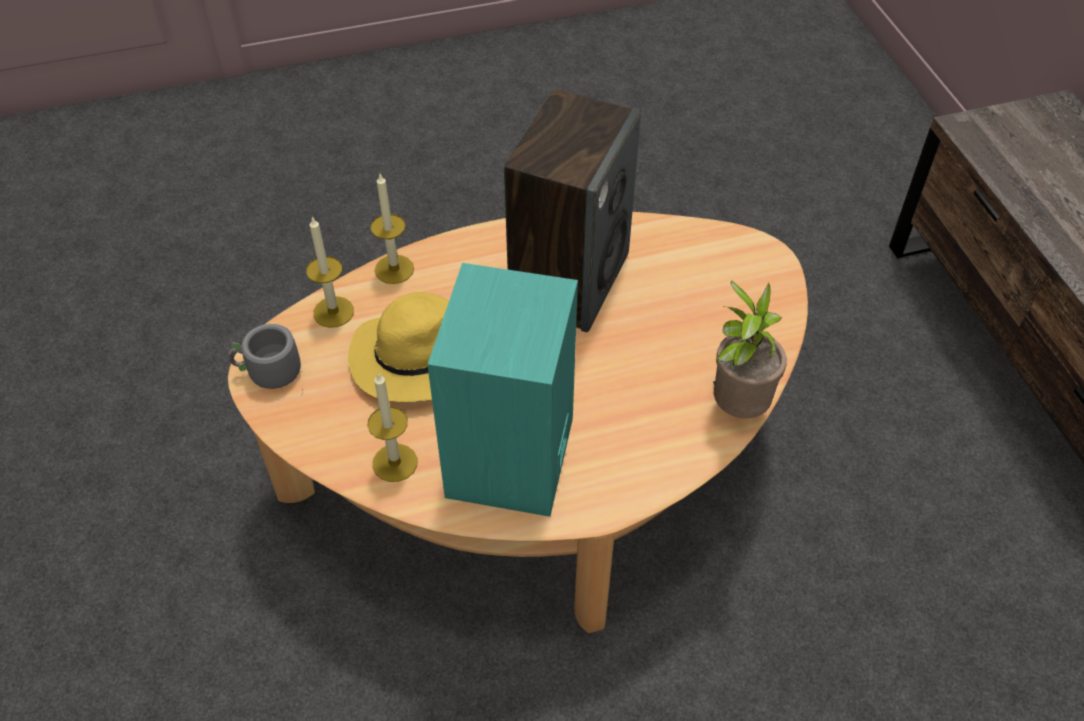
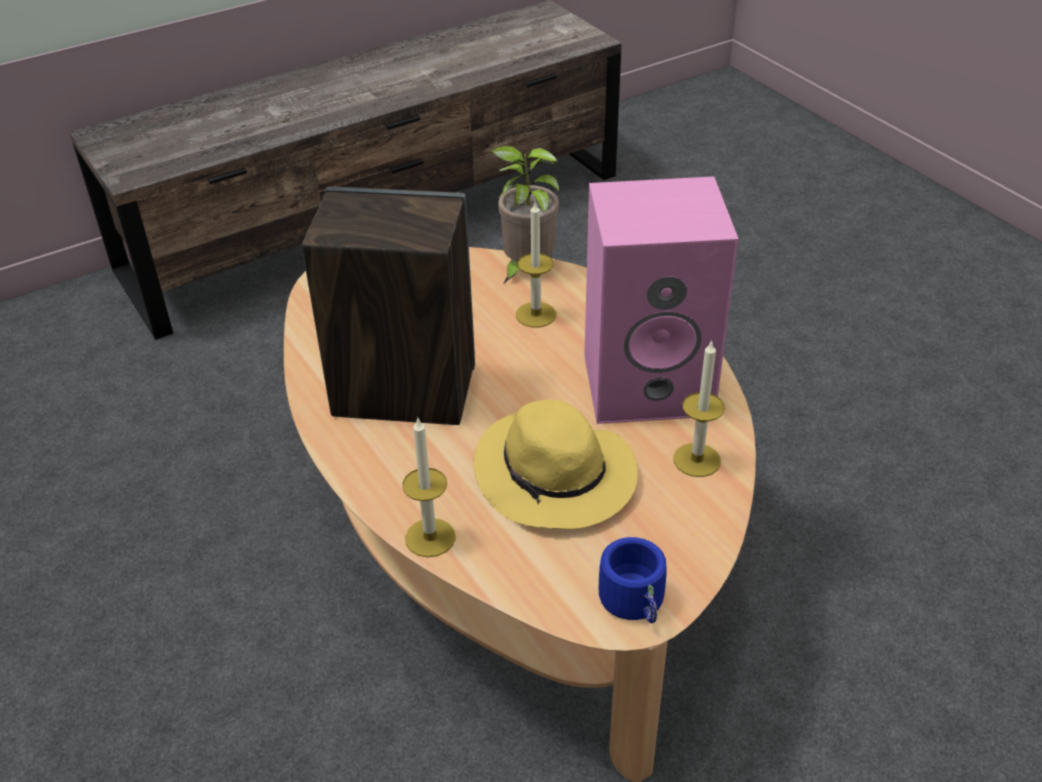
camera: 105 degrees left, 10 degrees down
grey mug [228,324,303,389] -> blue mug [599,537,666,623]
candle [306,216,354,328] -> candle moved to [516,202,556,327]
turquoise speaker [427,263,578,517] -> pink speaker [584,176,739,424]

